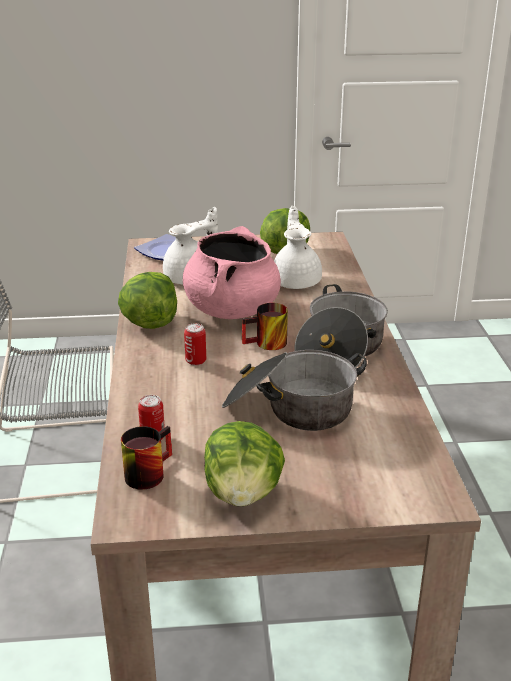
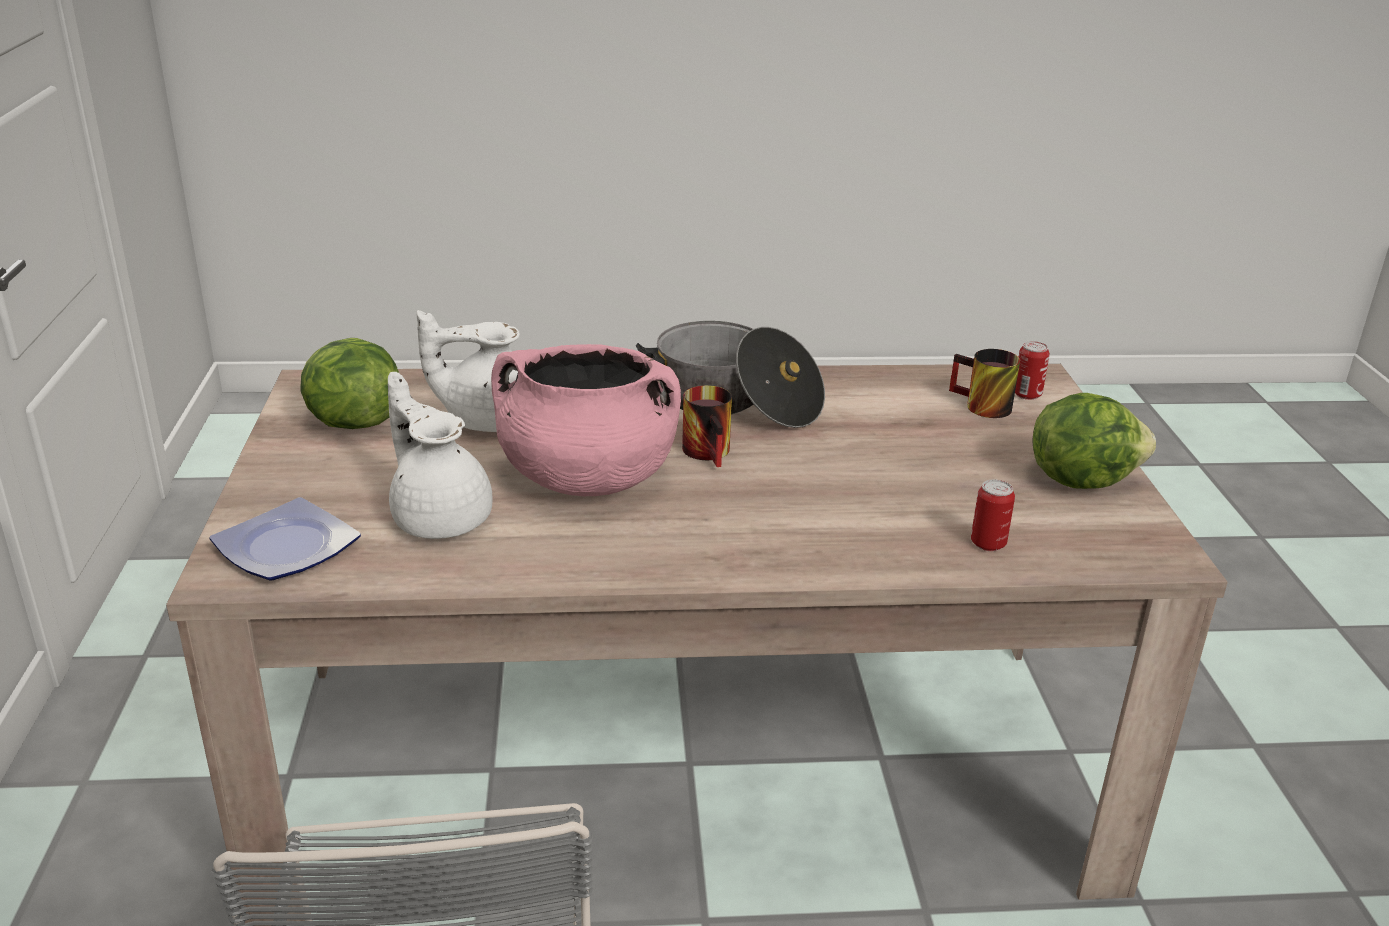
camera: 90 degrees left, 0 degrees up
lettuce [118,272,177,329] -> none
mug [121,426,172,490] -> mug moved to [949,349,1020,418]
can [184,323,206,366] -> can moved to [1015,341,1050,400]
cooking pot [222,350,367,431] -> none

